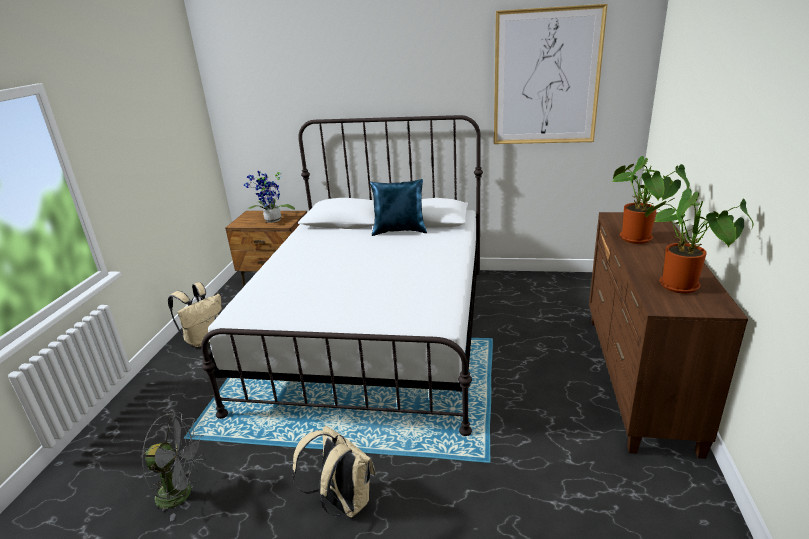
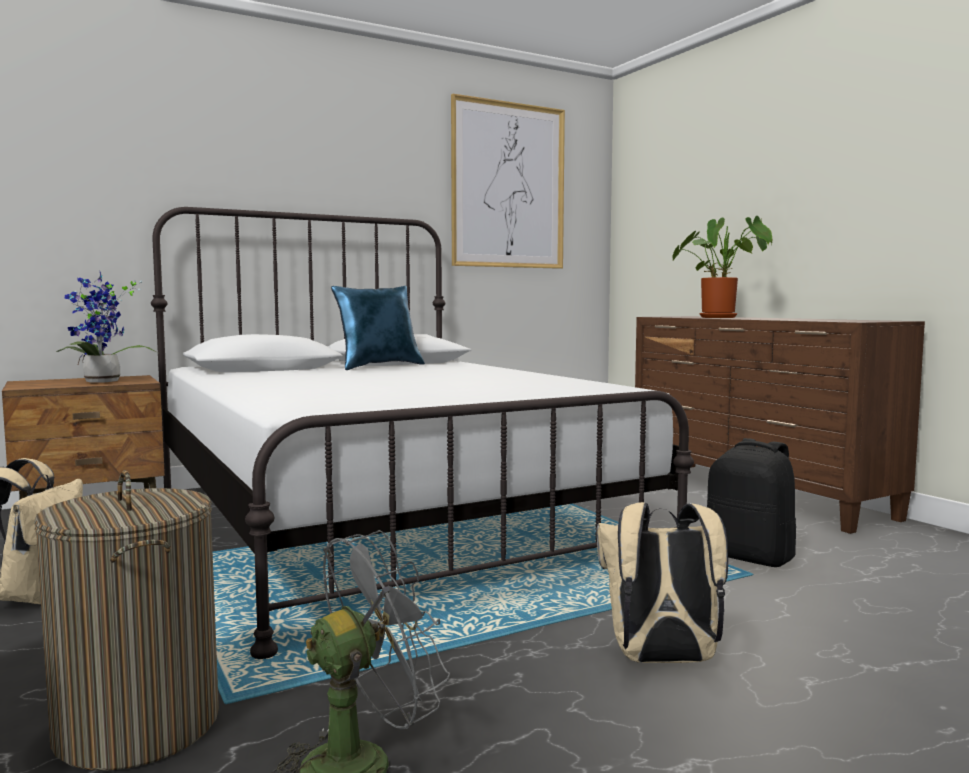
camera: 40 degrees left, 20 degrees down
potted plant [645,189,754,294] -> none
none -> laundry basket [34,470,219,771]
none -> black backpack [707,438,796,567]

